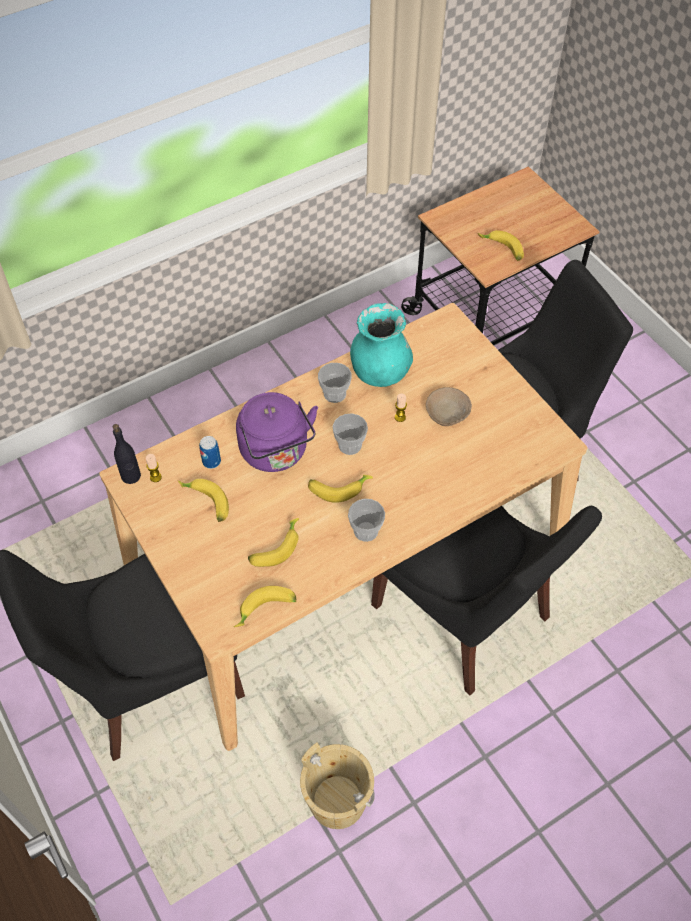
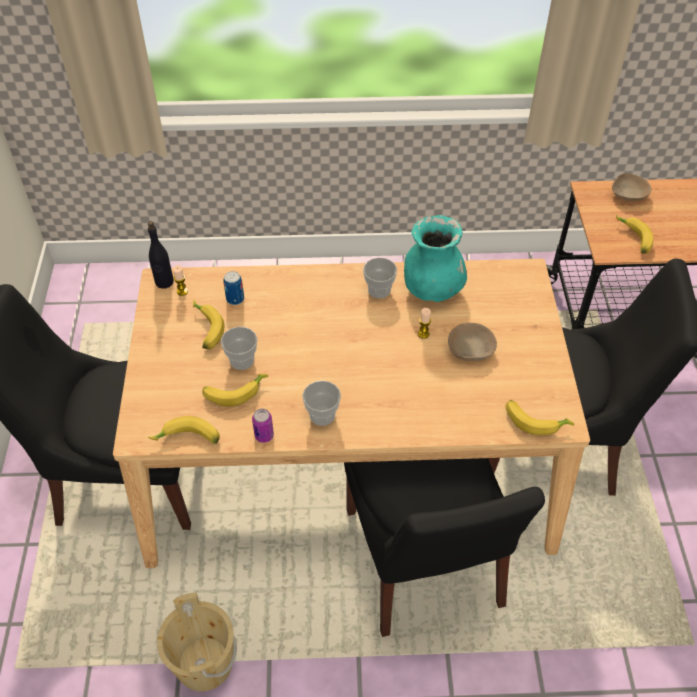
camera: 30 degrees right, 5 degrees down
purple kettle [236,392,318,472] -> none
banana [308,475,373,503] -> banana moved to [505,400,575,435]
cup [333,413,368,455] -> cup moved to [221,327,257,370]
none -> can [252,409,274,443]
none -> beige bowl [612,173,651,201]

